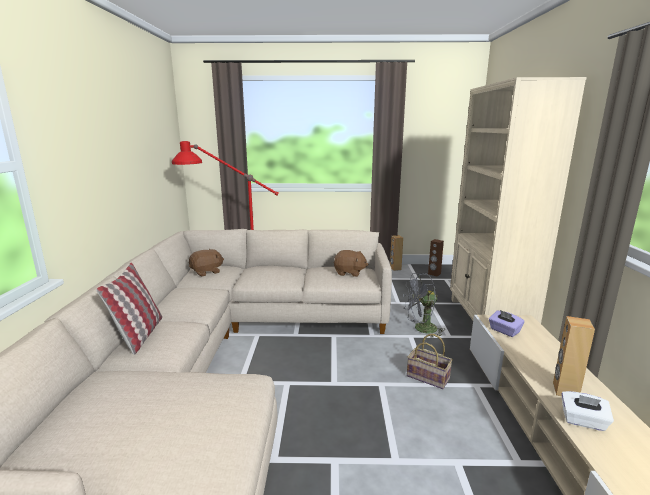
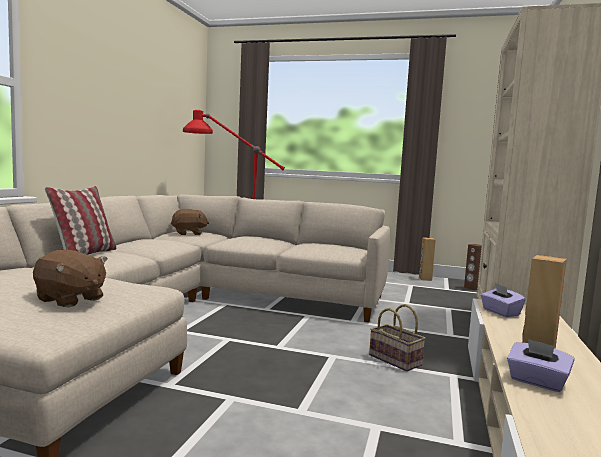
camera: 15 degrees right, 10 degrees down
brown plush toy [334,250,369,277] -> brown plush toy moved to [33,250,107,307]
grey fan [403,273,445,338] -> none
white tissue box [562,391,614,431] -> purple tissue box [507,339,574,392]

